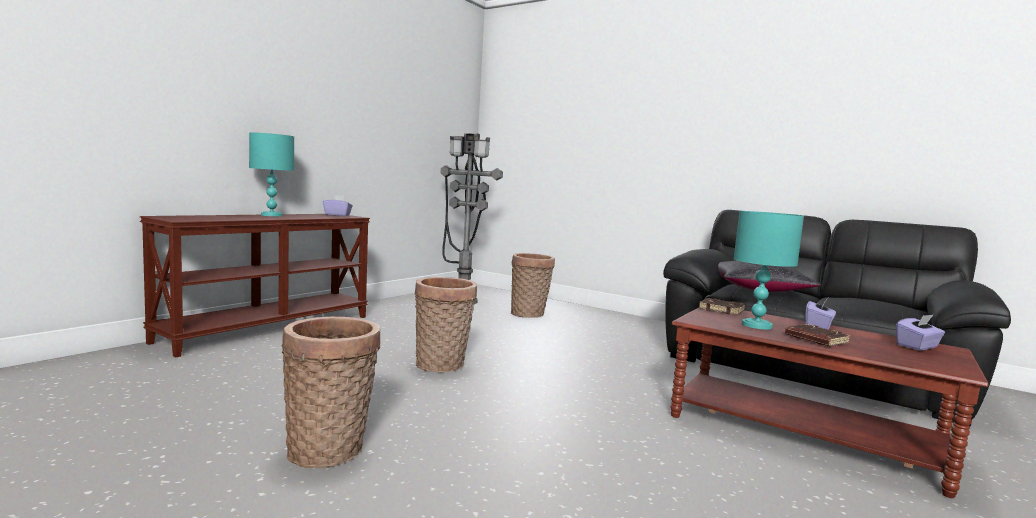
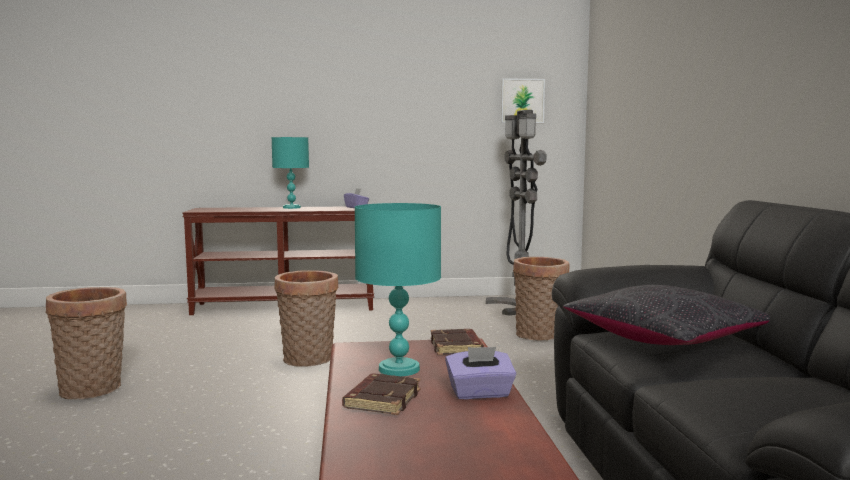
camera: 50 degrees right, 0 degrees up
purple tissue box [896,315,945,351] -> none
none -> picture [501,78,545,123]

